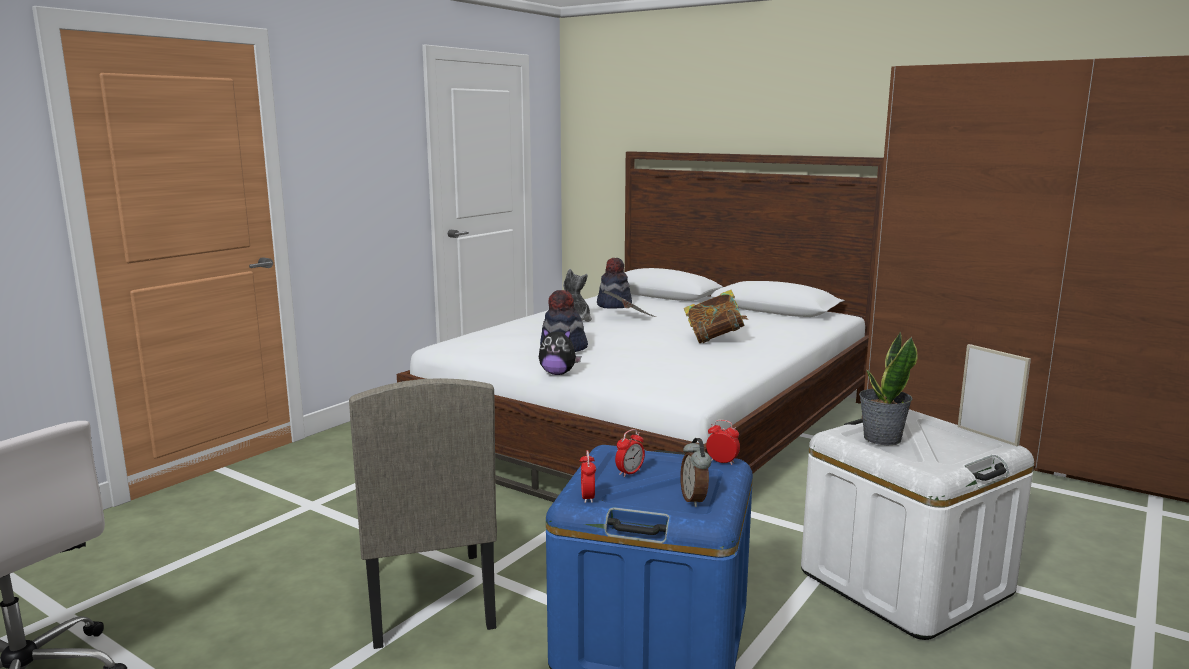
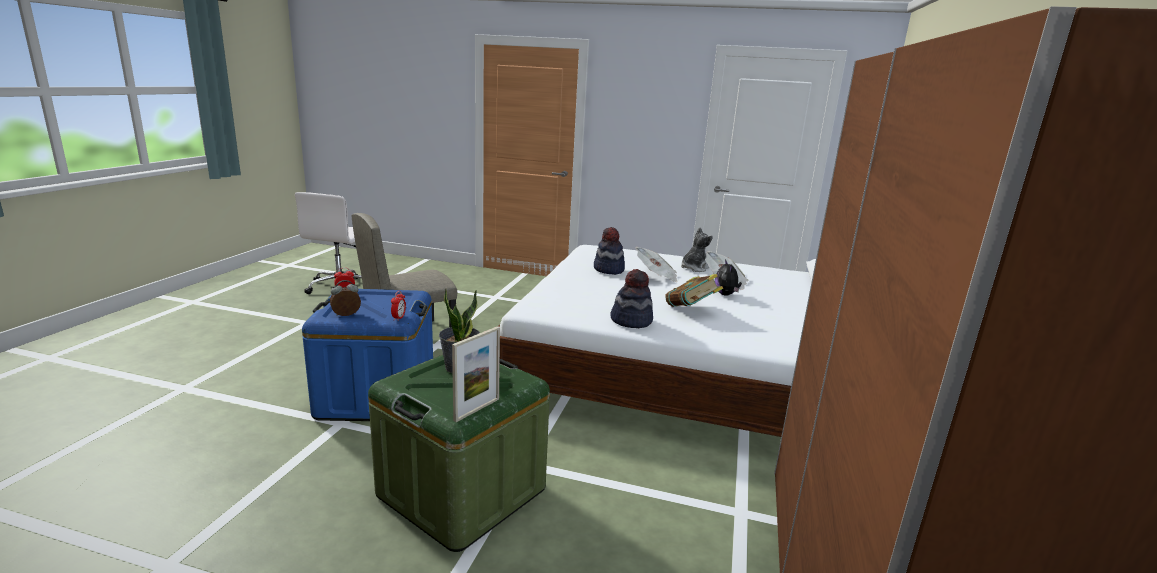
camera: 70 degrees right, 5 degrees up
plush toy [539,328,581,375] -> plush toy moved to [715,259,742,296]
hat [597,258,632,309] -> hat moved to [610,269,653,328]
alarm clock [615,429,645,477] -> none
white storage box [801,409,1034,640] -> green storage box [368,355,550,552]
none -> newspaper [636,247,677,282]

